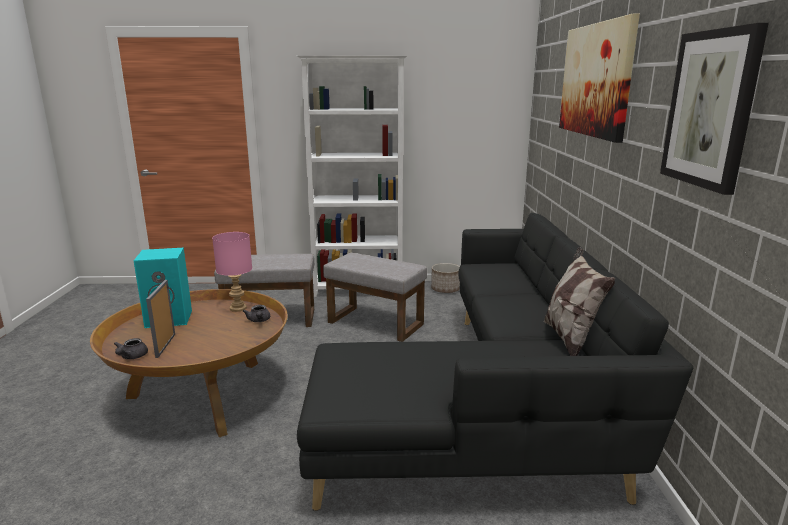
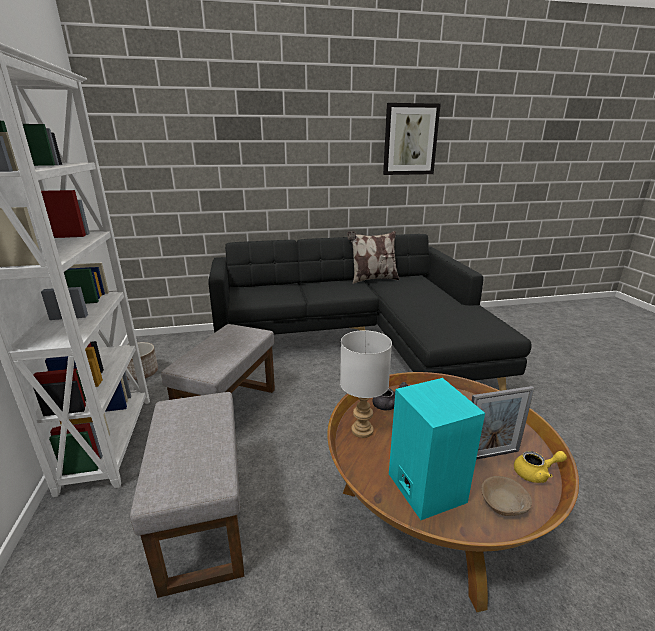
camera: 100 degrees left, 5 degrees up
grey teapot [114,338,148,359] -> yellow teapot [514,451,567,483]
pink table lamp [212,232,252,312] -> white table lamp [340,330,392,438]
picture [559,13,640,143] -> none
none -> beige bowl [481,476,532,516]

